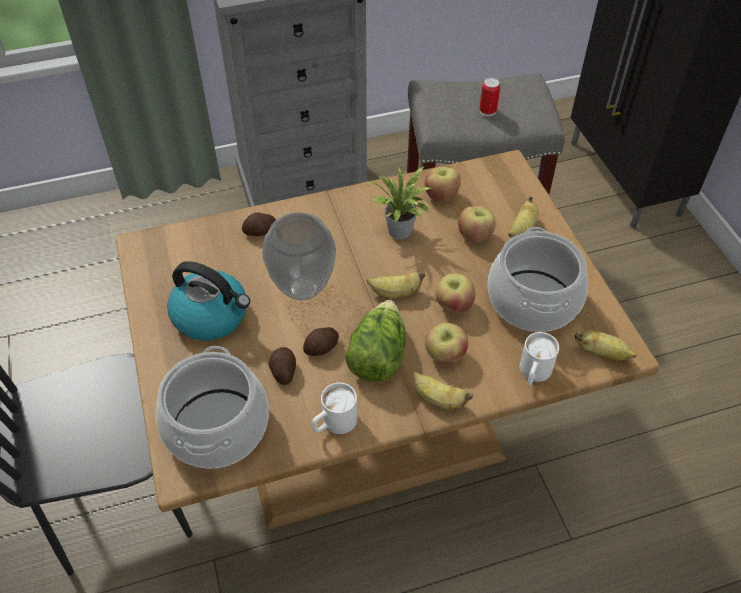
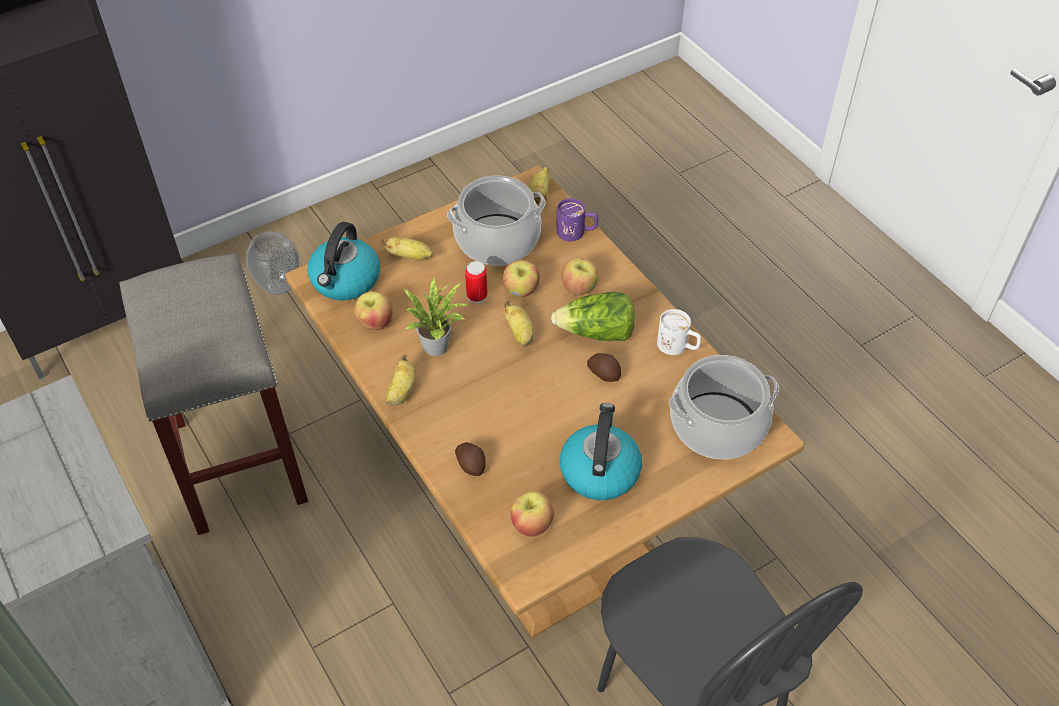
camera: 105 degrees left, 0 degrees up
vase [262,212,336,300] -> vase moved to [246,231,299,295]
potato [269,347,296,385] -> none
banana [413,372,473,410] -> banana moved to [385,354,415,405]
apple [458,206,496,243] -> apple moved to [511,491,554,537]
can [479,78,500,116] -> can moved to [465,261,488,303]
white mug [519,332,559,386] -> purple mug [556,198,598,241]
none -> kettle [308,222,380,301]

